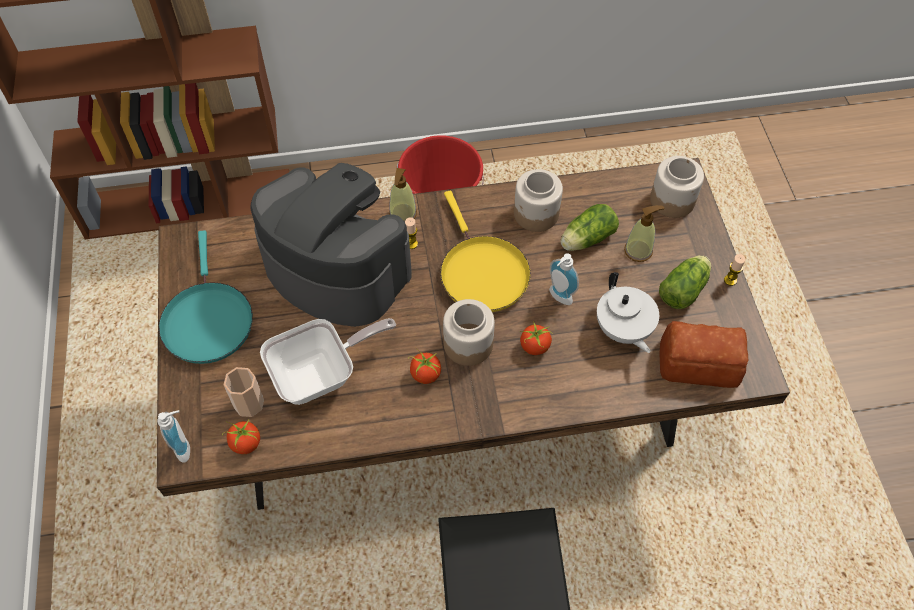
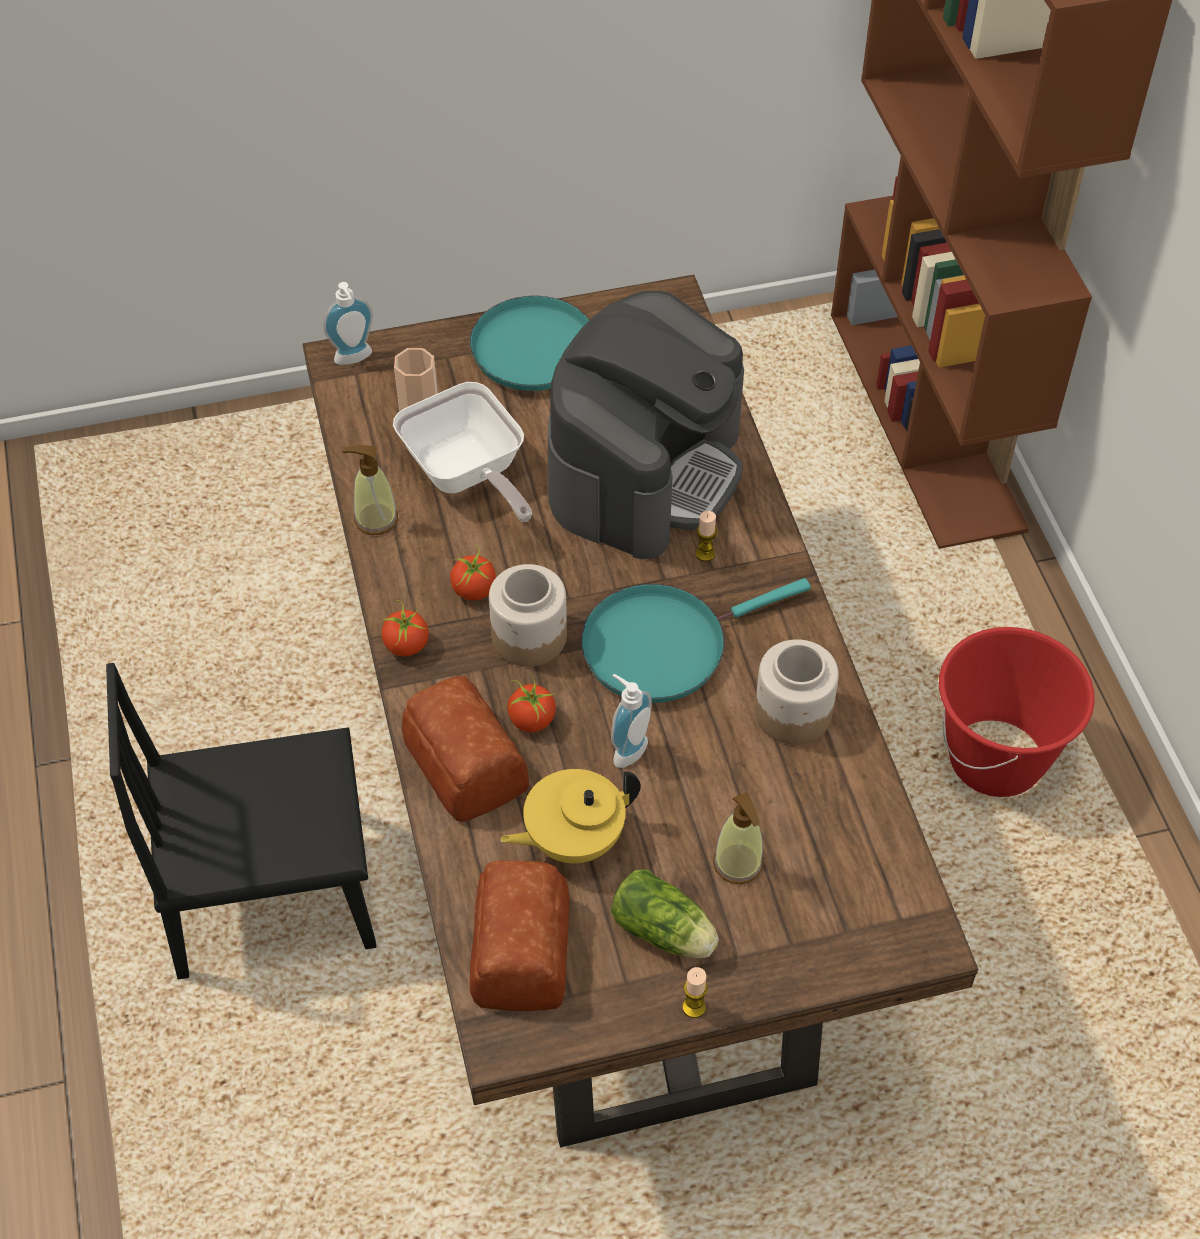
camera: 85 degrees right, 5 degrees down
tomato [222,420,260,454] -> tomato moved to [380,600,429,656]
soap dispenser [389,168,417,222] -> soap dispenser moved to [343,445,398,535]
yellow frying pan [440,191,531,312] -> turquoise frying pan [581,578,811,703]
lettuce [561,204,619,251] -> none
white teapot [597,272,659,353] -> yellow teapot [500,769,641,863]
jar [650,156,704,218] -> none
none -> bread [402,676,529,822]

